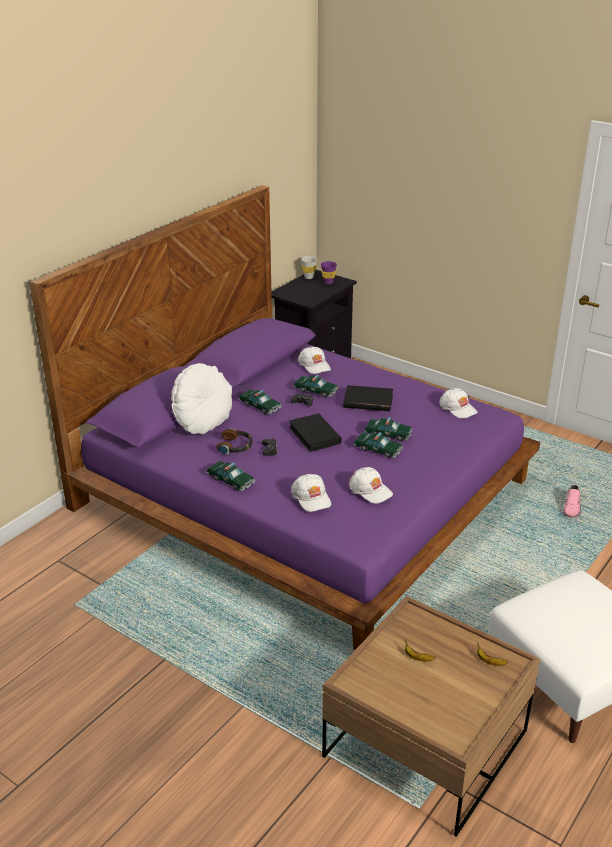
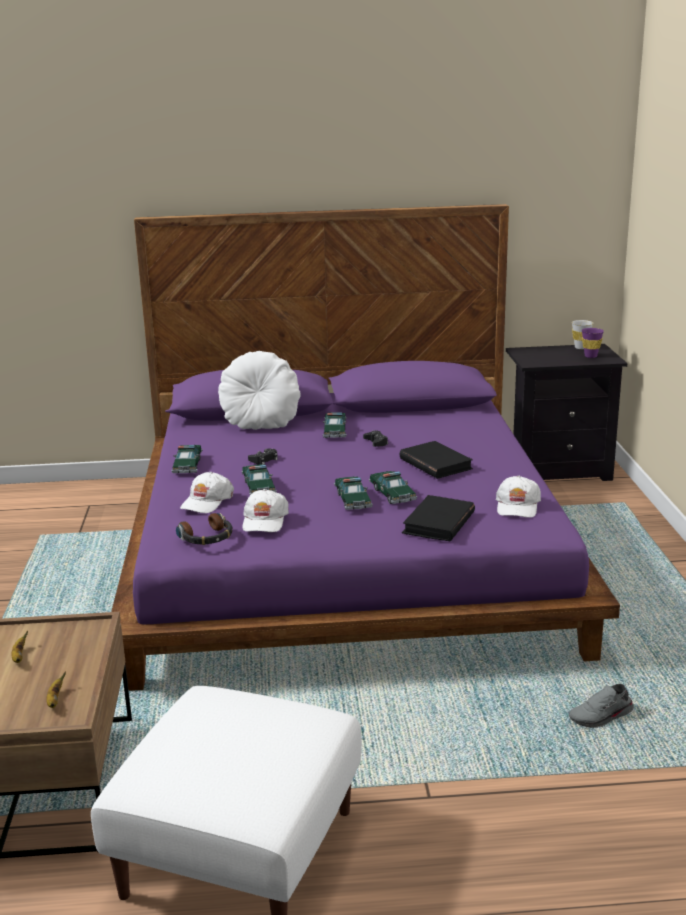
camera: 50 degrees right, 10 degrees down
headphones [216,428,253,454] -> headphones moved to [176,513,233,545]
black book [289,413,342,452] -> black book moved to [402,495,475,542]
toy car [294,375,338,398] -> toy car moved to [241,464,277,495]
white cap [298,347,331,374] -> none
pink shoe [563,485,581,518] -> grey shoe [569,684,634,728]

